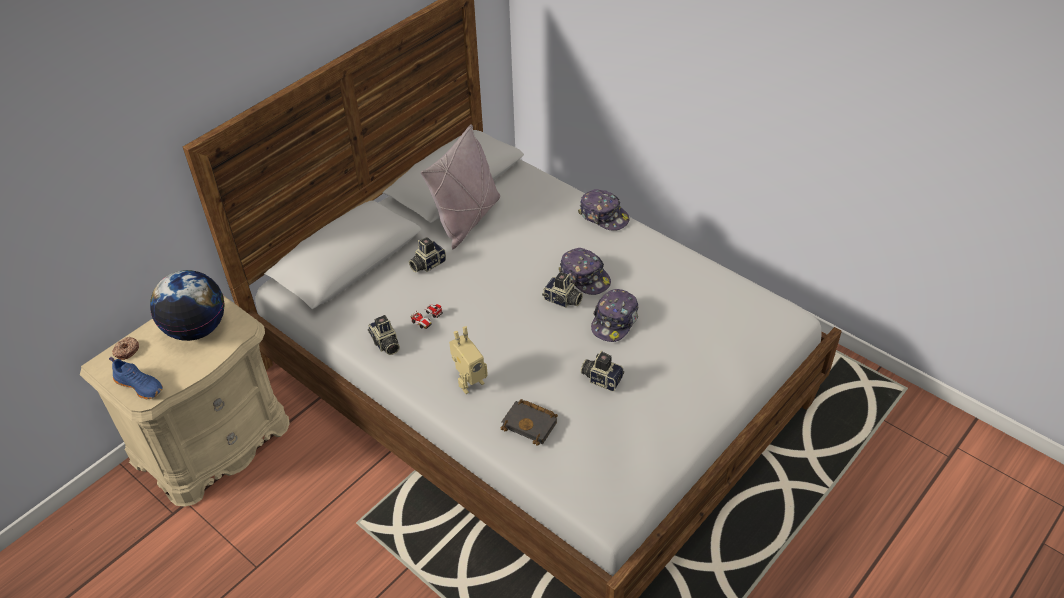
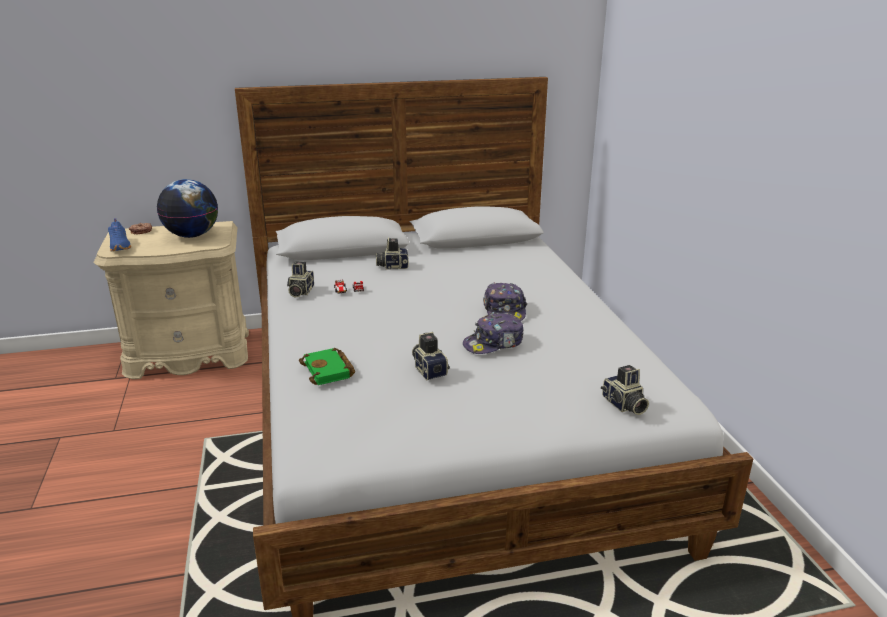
camera: 35 degrees right, 20 degrees down
purple pillow [421,124,500,249] -> none
toy robot [449,326,488,394] -> none
black book [501,399,558,446] -> green book [299,348,355,385]
camera [542,272,583,308] -> camera moved to [601,365,649,415]
cap [578,189,630,231] -> none

